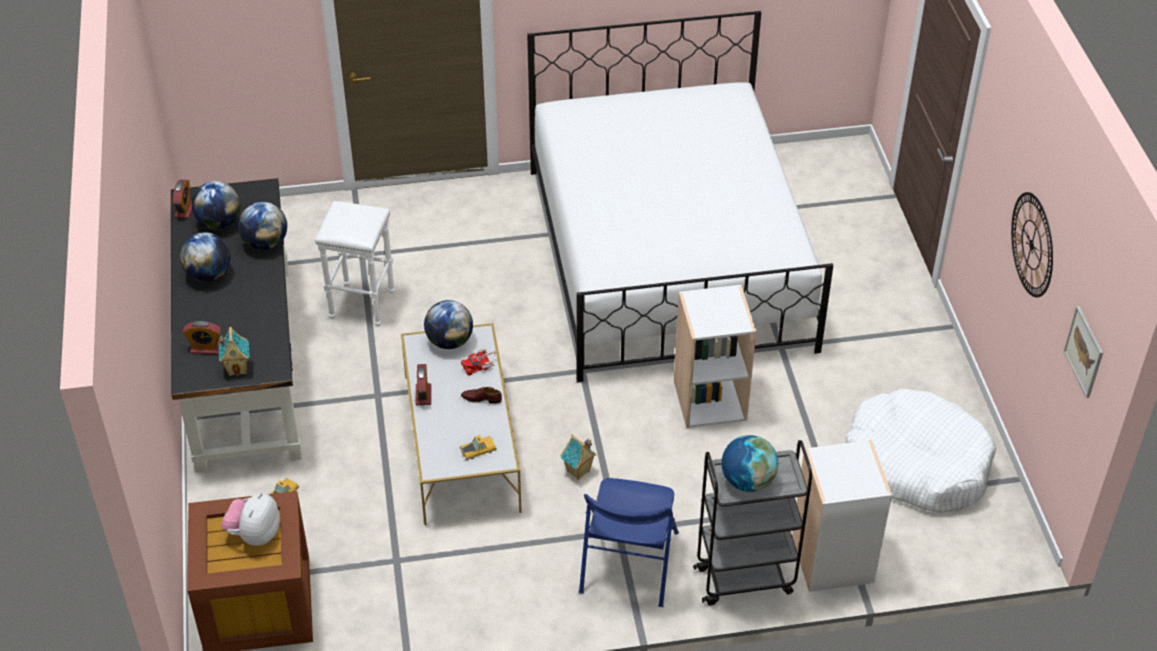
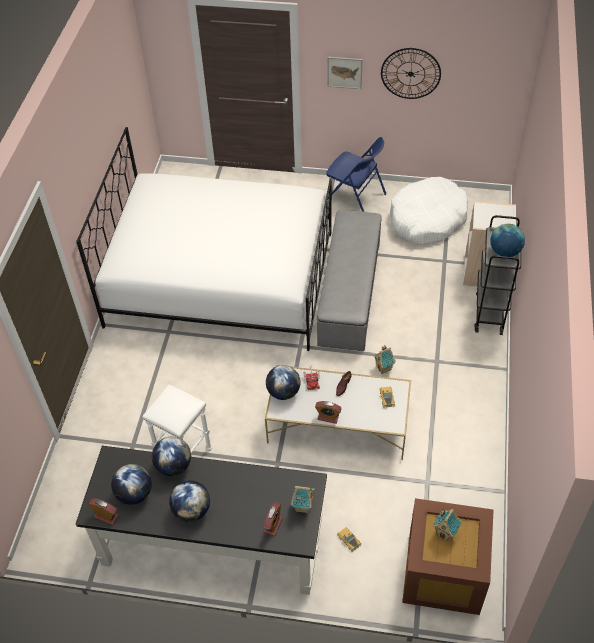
camera: 70 degrees left, 5 degrees up
plush toy [221,493,279,546] -> toy house [433,508,462,541]
blue chair [579,478,679,607] -> blue chair moved to [327,137,387,212]
bookcase [674,285,756,428] -> grey bench [317,210,382,351]
picture [1064,306,1103,398] -> picture moved to [327,57,363,89]

